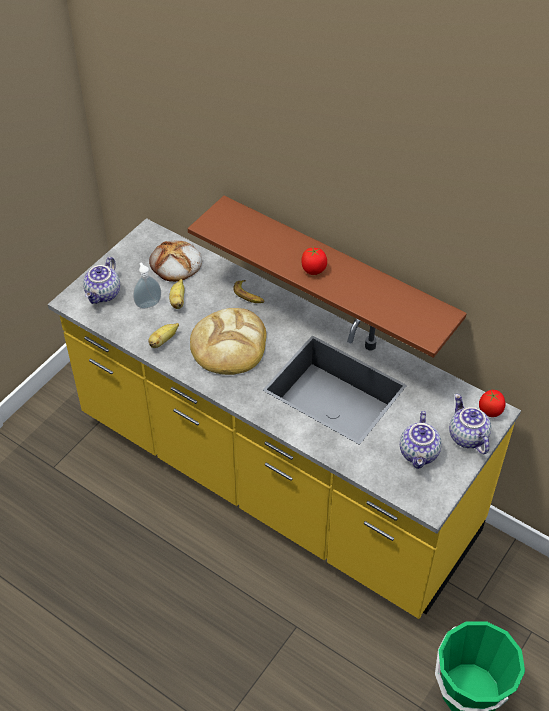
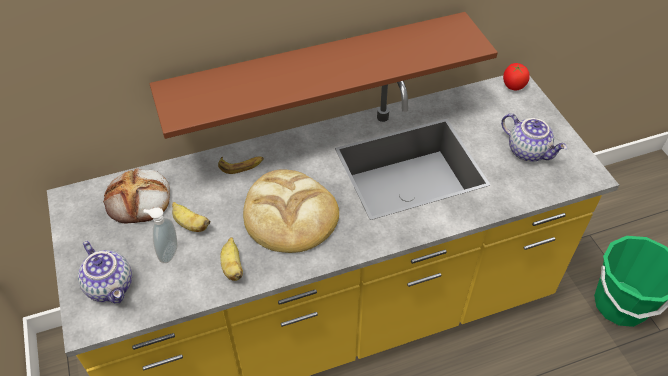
camera: 55 degrees left, 0 degrees up
tomato [301,247,327,275] -> none
teapot [449,394,491,454] -> none

